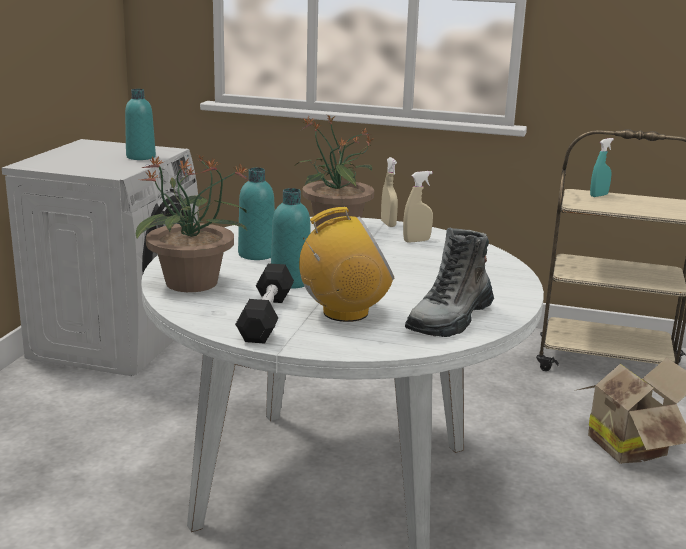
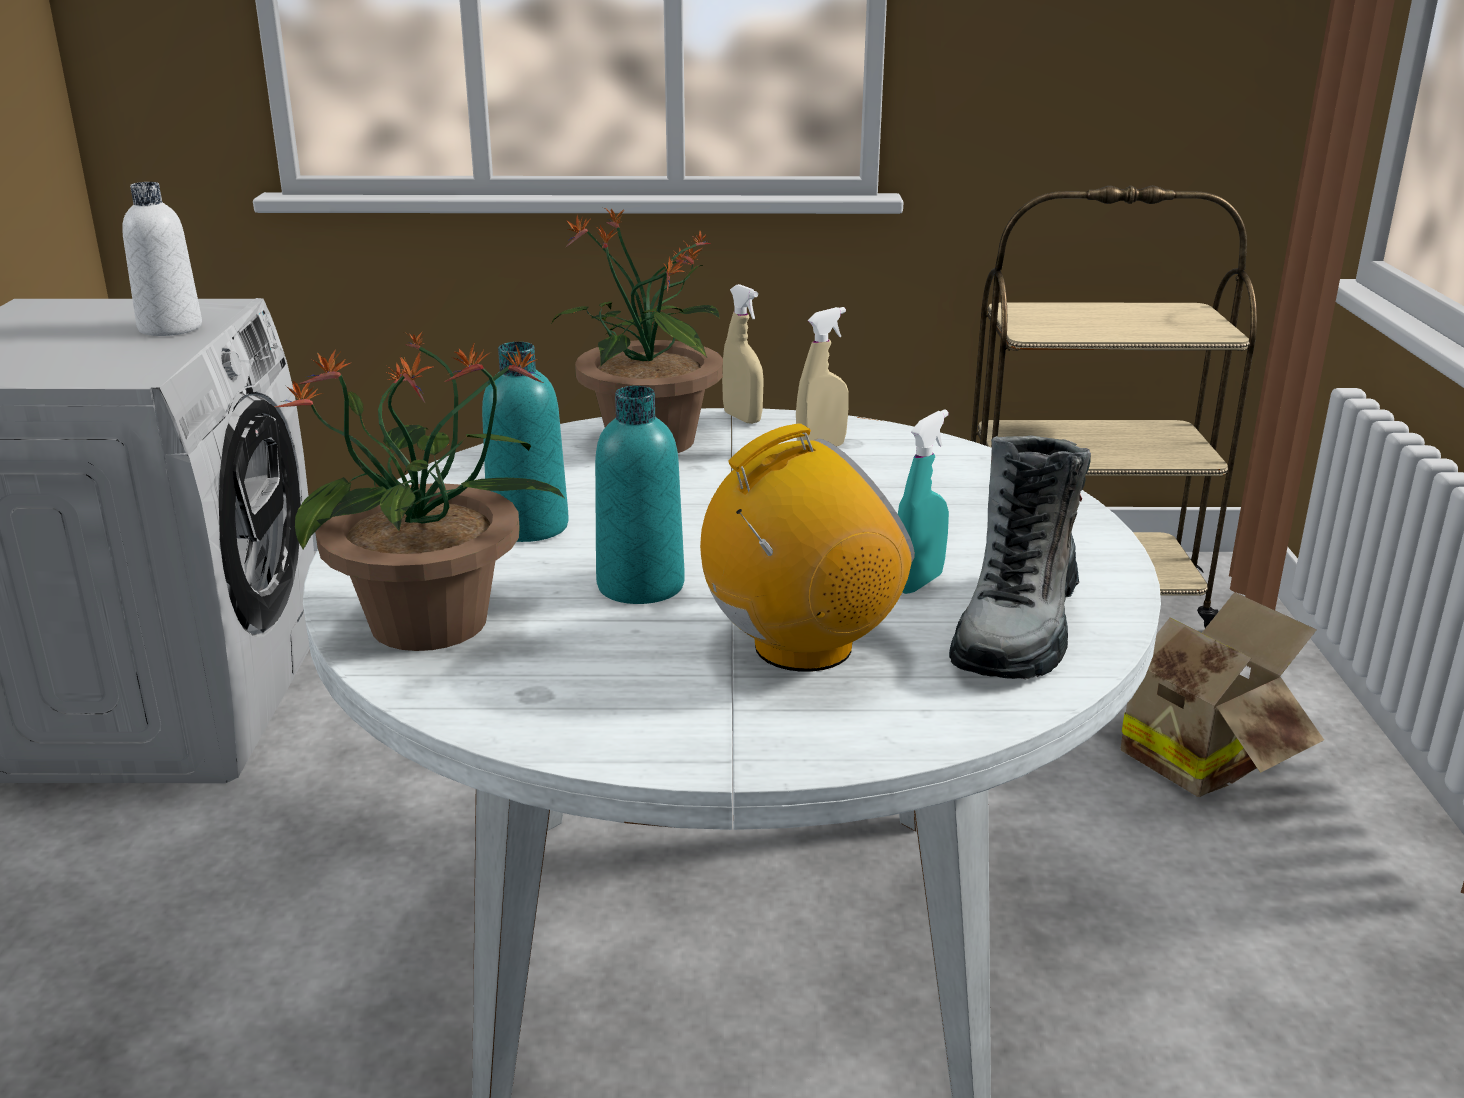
camera: 15 degrees left, 5 degrees up
turquoise bottle [125,89,156,160] -> white bottle [122,182,202,336]
black dumbbell [235,263,294,344] -> none
turquoise spray bottle [590,138,614,197] -> turquoise spray bottle moved to [898,409,949,594]

